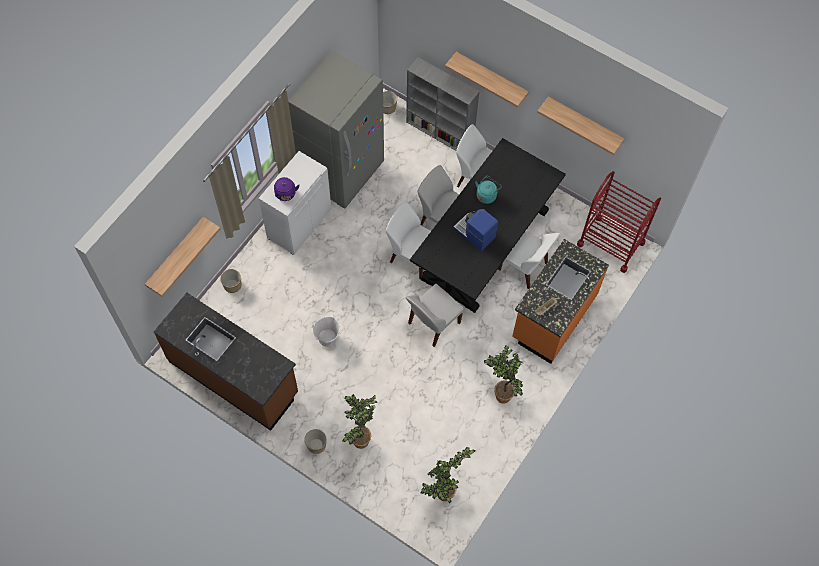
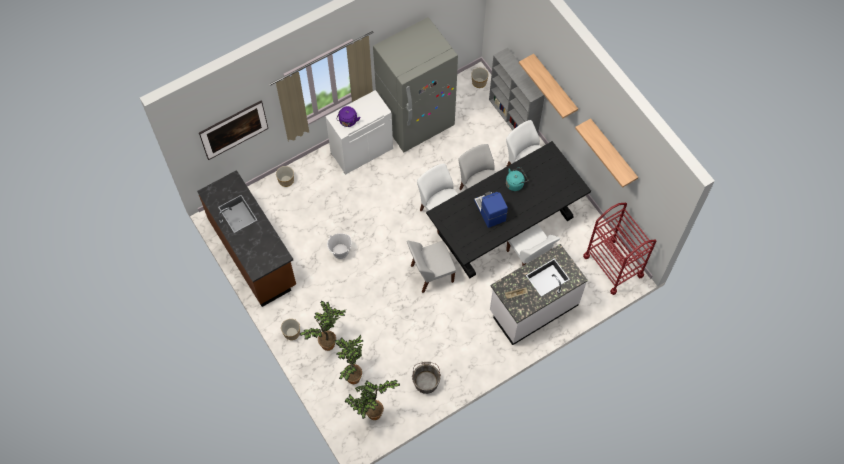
camera: 25 degrees right, 0 degrees up
shelf [145,217,220,297] -> picture [199,101,268,160]
potted plant [484,346,524,403] -> potted plant moved to [335,335,363,384]
orange counter [512,239,609,364] -> white counter [490,244,588,345]
none -> grey bucket [412,362,441,394]

